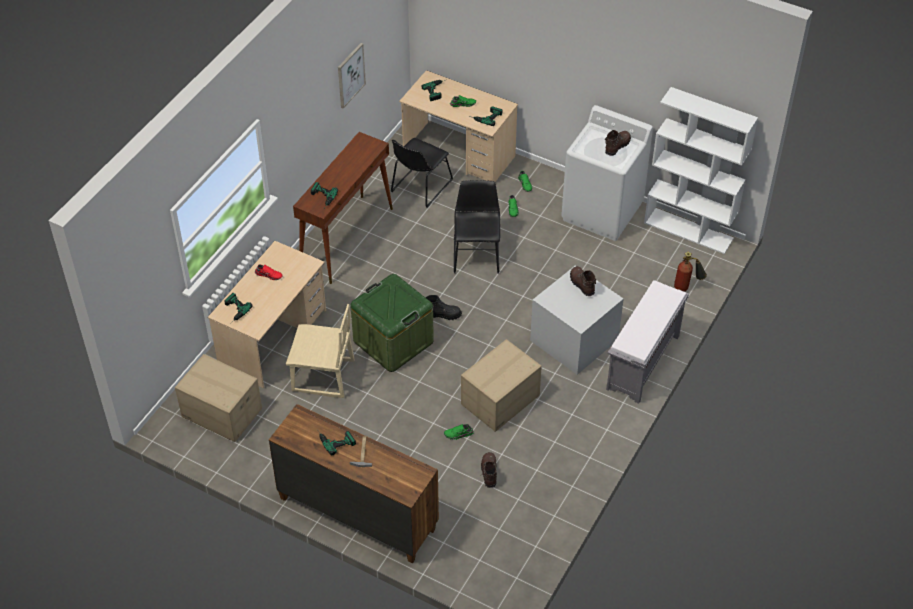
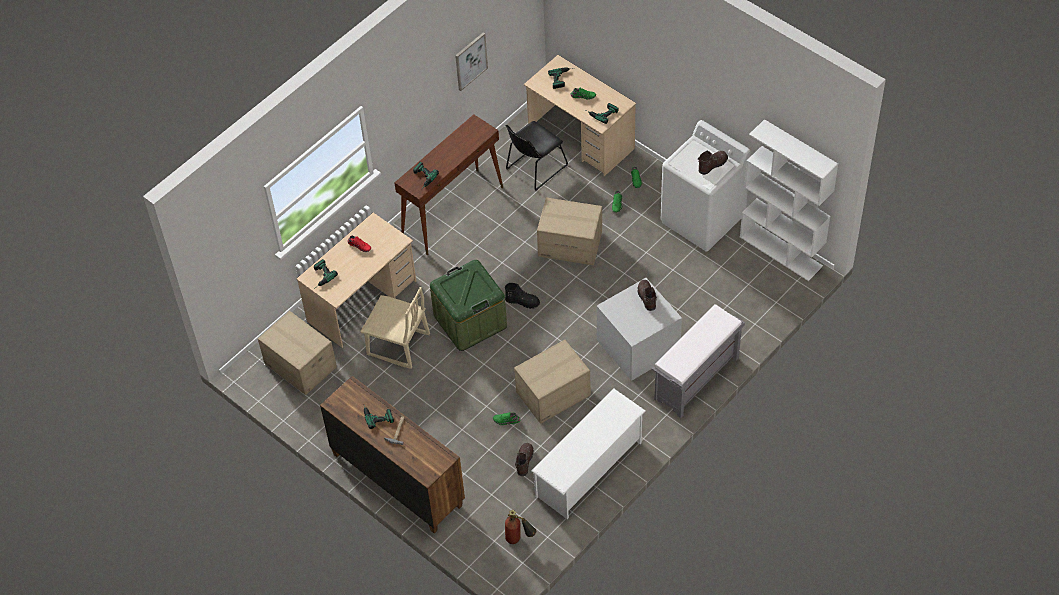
camera: 15 degrees right, 5 degrees up
black chair [454,180,500,273] -> cardboard box [537,197,602,265]
fire extinguisher [674,252,707,292] -> fire extinguisher moved to [505,510,536,544]
none -> white shoe rack [531,389,646,519]

